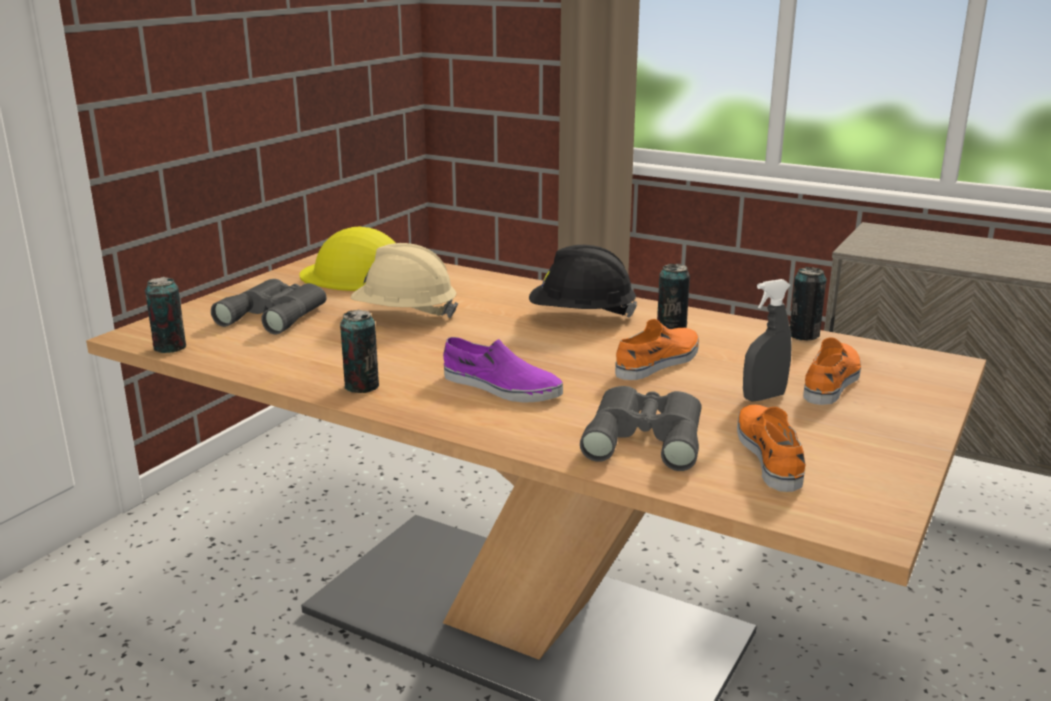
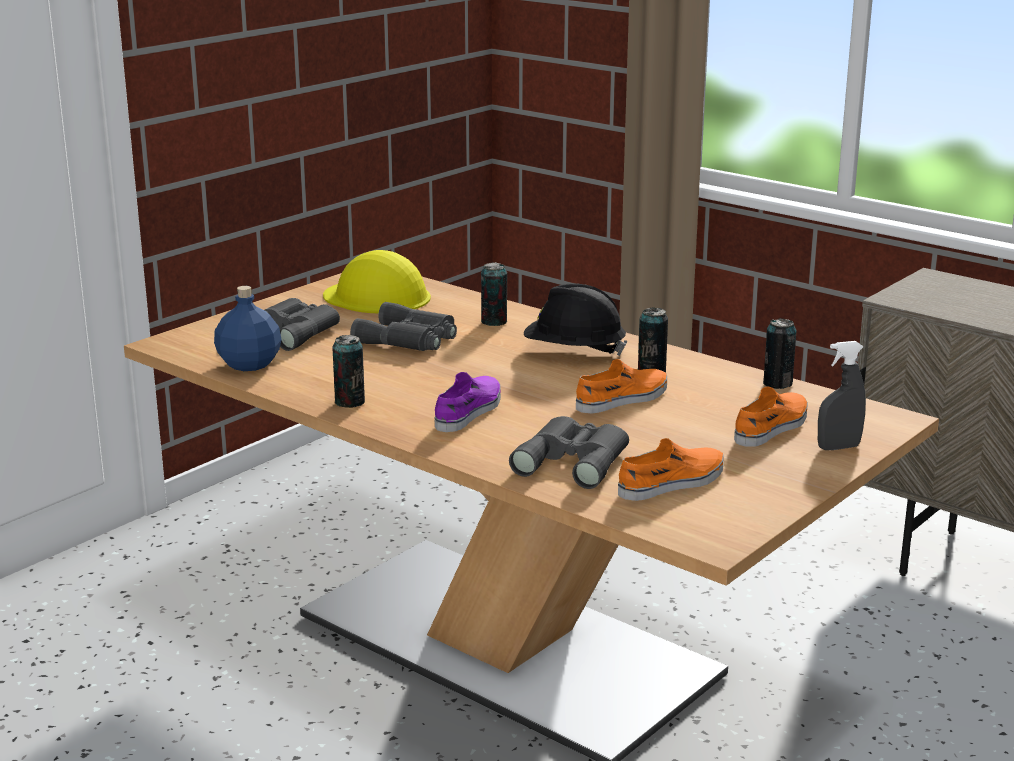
camera: 10 degrees right, 0 degrees up
can [145,277,186,353] -> can moved to [481,262,507,326]
beige hard hat [351,243,458,318] -> grey binoculars [350,302,457,351]
purple shoe [443,337,563,402] -> purple shoe turned 105 degrees counterclockwise [434,372,501,432]
orange shoe [737,405,805,492] -> orange shoe turned 45 degrees clockwise [618,438,724,501]
grey spray bottle [743,279,792,402] -> grey spray bottle moved to [818,341,866,450]
none -> blue bottle [214,286,282,371]

